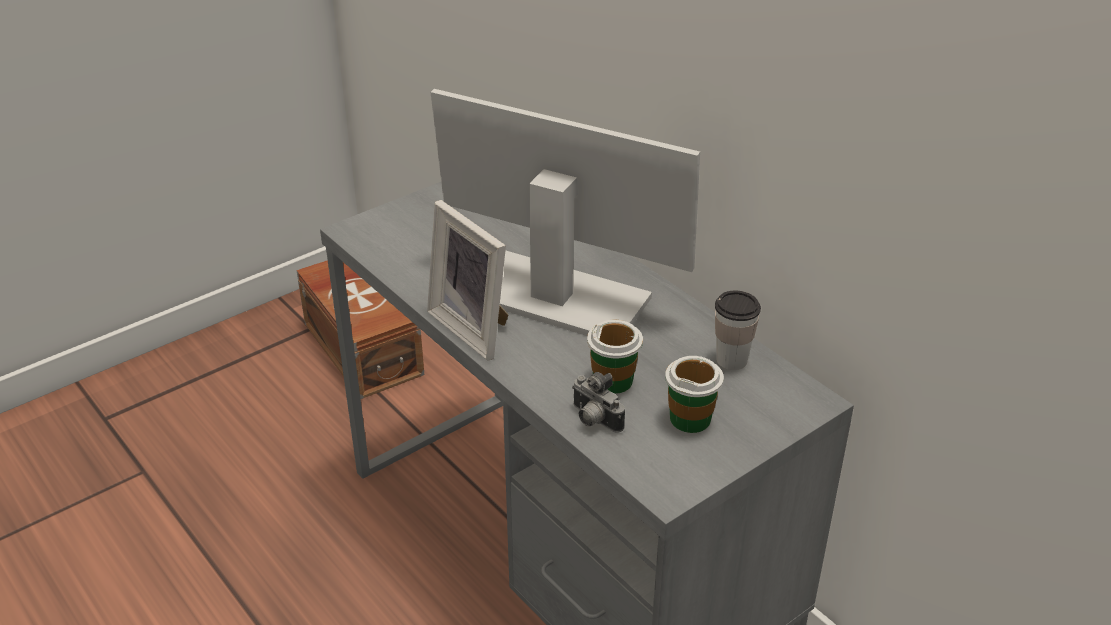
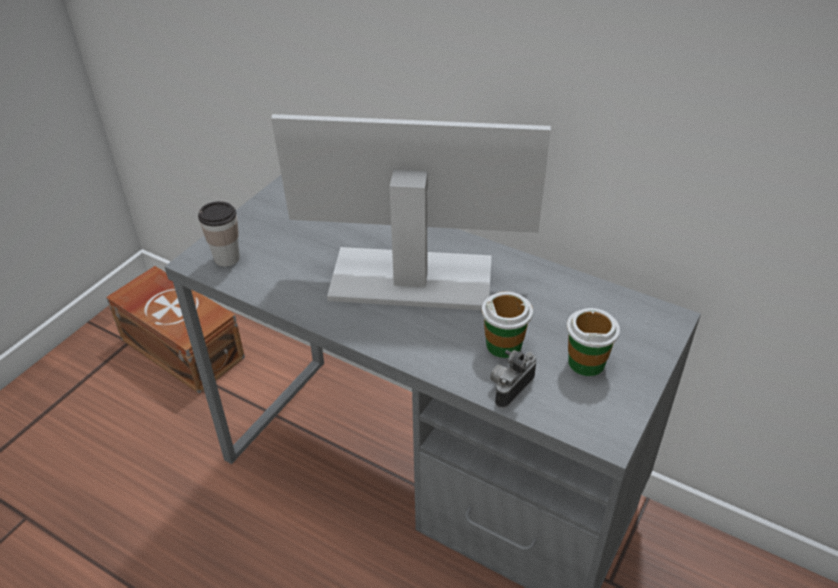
camera: 20 degrees left, 5 degrees up
picture frame [427,200,509,361] -> none
camera [572,372,625,433] -> camera turned 105 degrees clockwise [490,350,536,408]
cup [715,290,761,370] -> cup moved to [198,201,240,266]

